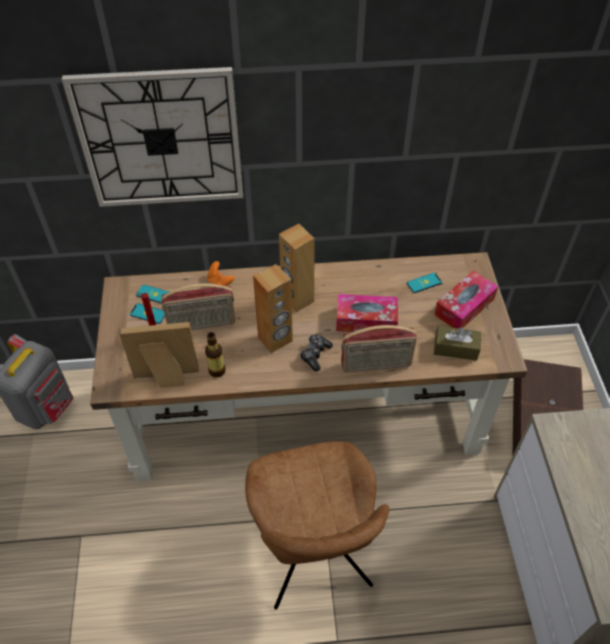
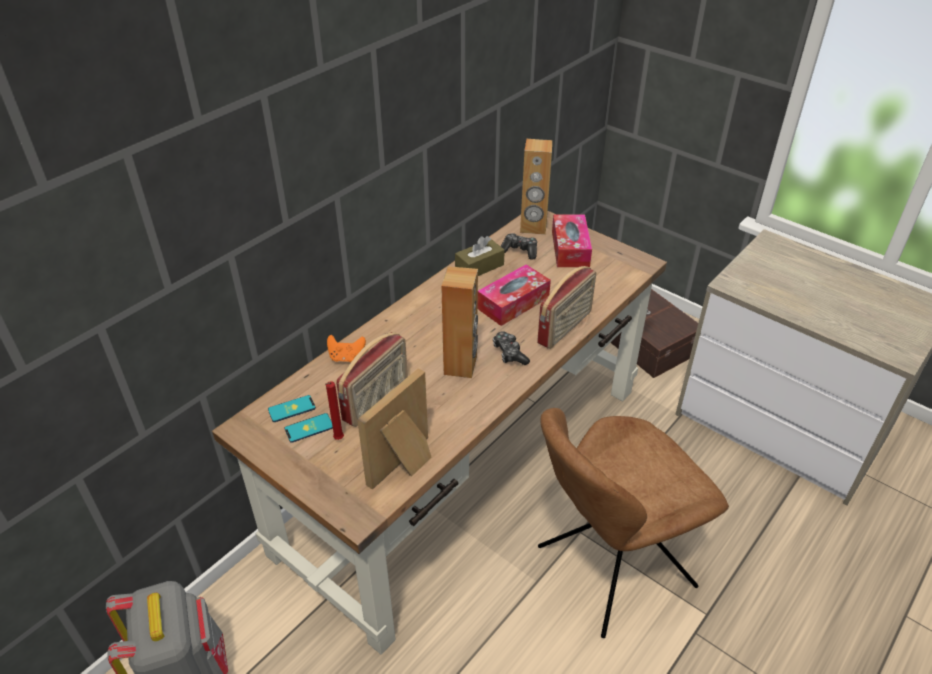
camera: 45 degrees left, 10 degrees down
wall clock [62,67,243,207] -> none
bottle [205,332,225,378] -> none
brown chair [245,441,389,610] -> brown chair turned 120 degrees clockwise [538,408,729,638]
brown speaker [279,223,315,312] -> brown speaker moved to [520,139,552,235]
phone [407,273,442,293] -> game controller [501,233,537,260]
brown tissue box [434,326,481,361] -> brown tissue box moved to [455,236,505,276]

